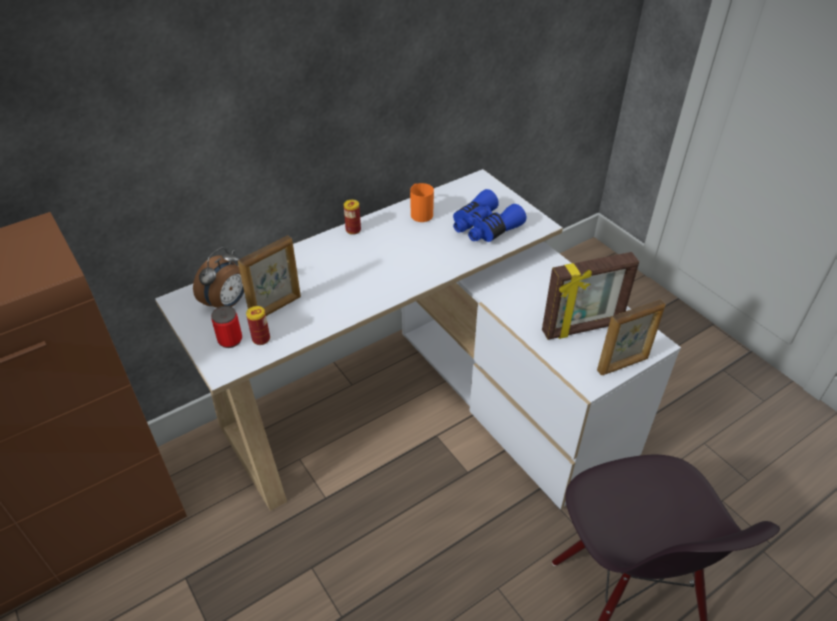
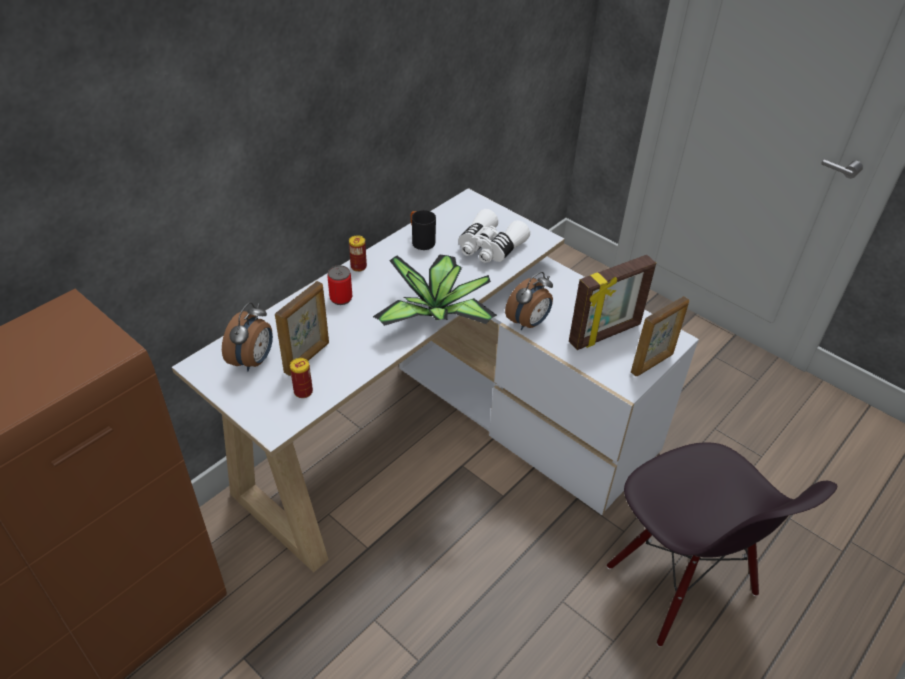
camera: 15 degrees left, 0 degrees up
can [211,306,242,348] -> can moved to [328,265,352,305]
orange mug [410,183,434,222] -> black mug [411,210,436,250]
blue binoculars [453,189,526,242] -> white binoculars [458,209,530,263]
none -> potted plant [373,255,497,326]
none -> alarm clock [505,272,553,330]

